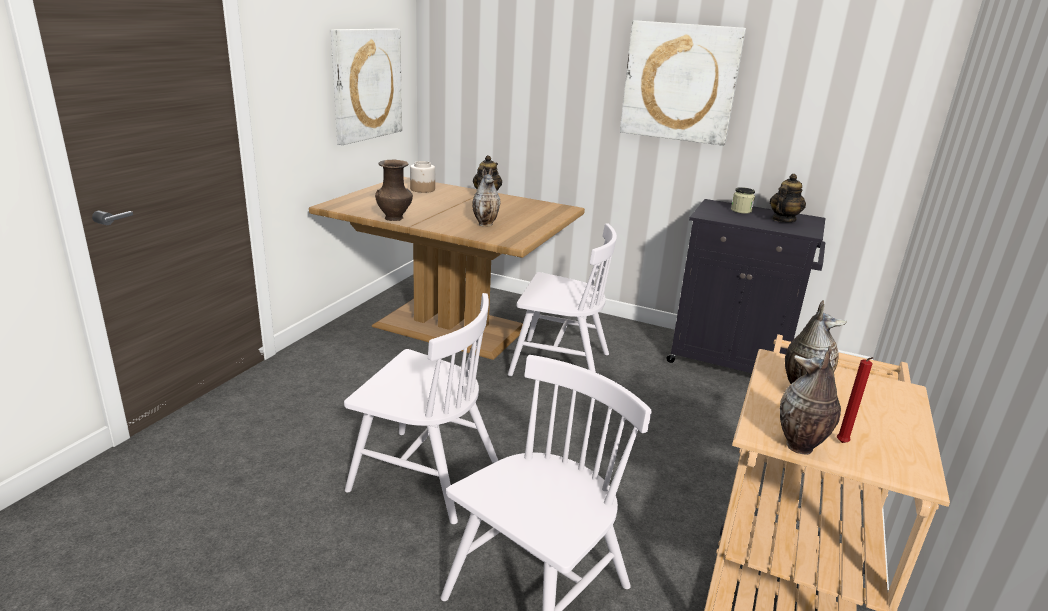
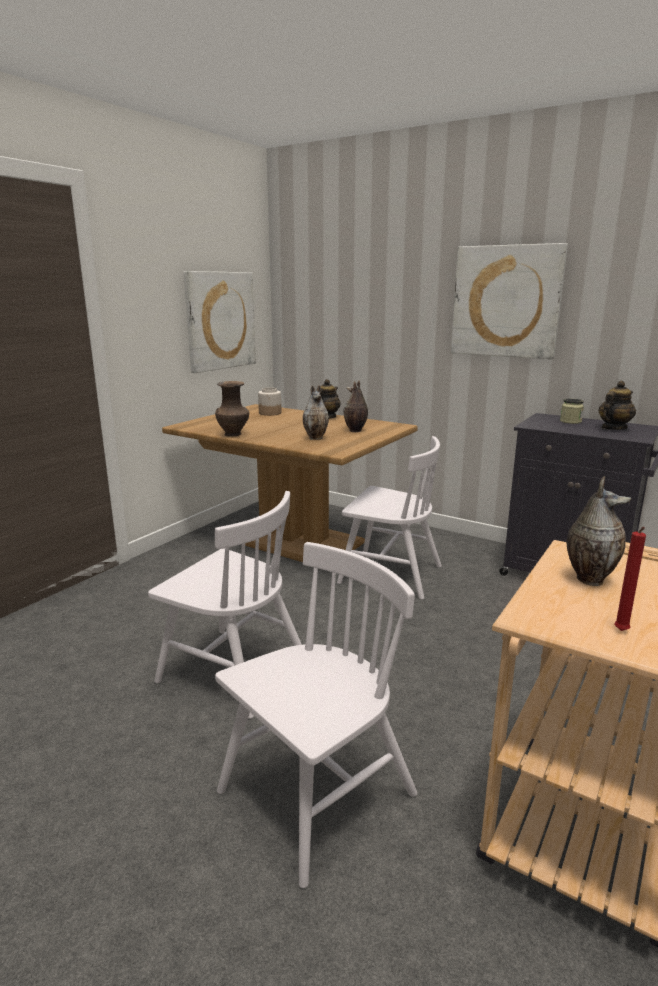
camera: 10 degrees right, 5 degrees down
vase [780,346,841,455] -> vase moved to [343,380,368,432]

